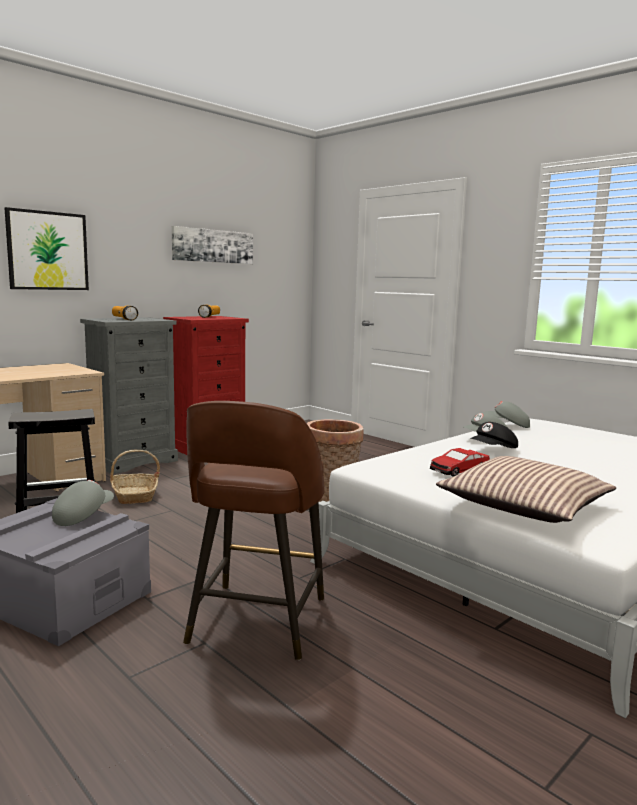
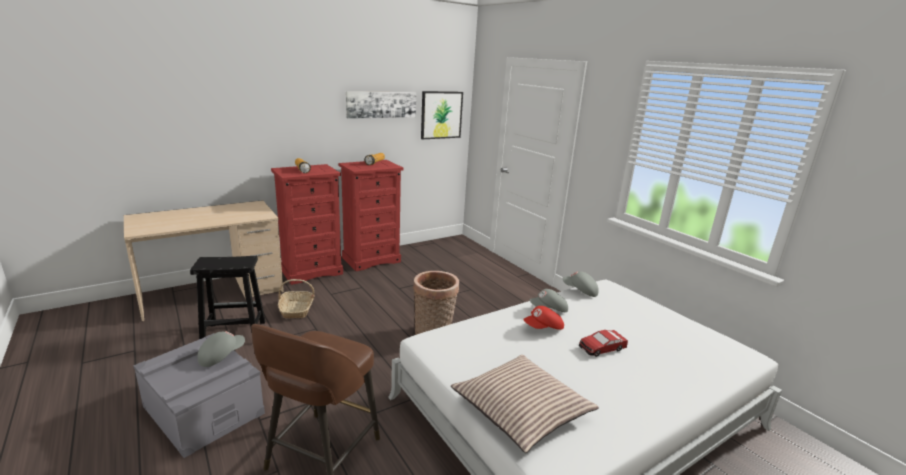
camera: 10 degrees right, 10 degrees up
picture [5,207,89,290] -> picture moved to [421,91,463,139]
grey dresser [80,317,178,474] -> red dresser [271,164,343,285]
toy car [430,448,490,477] -> toy car moved to [579,330,628,357]
black cap [470,422,518,448] -> red cap [523,306,564,330]

